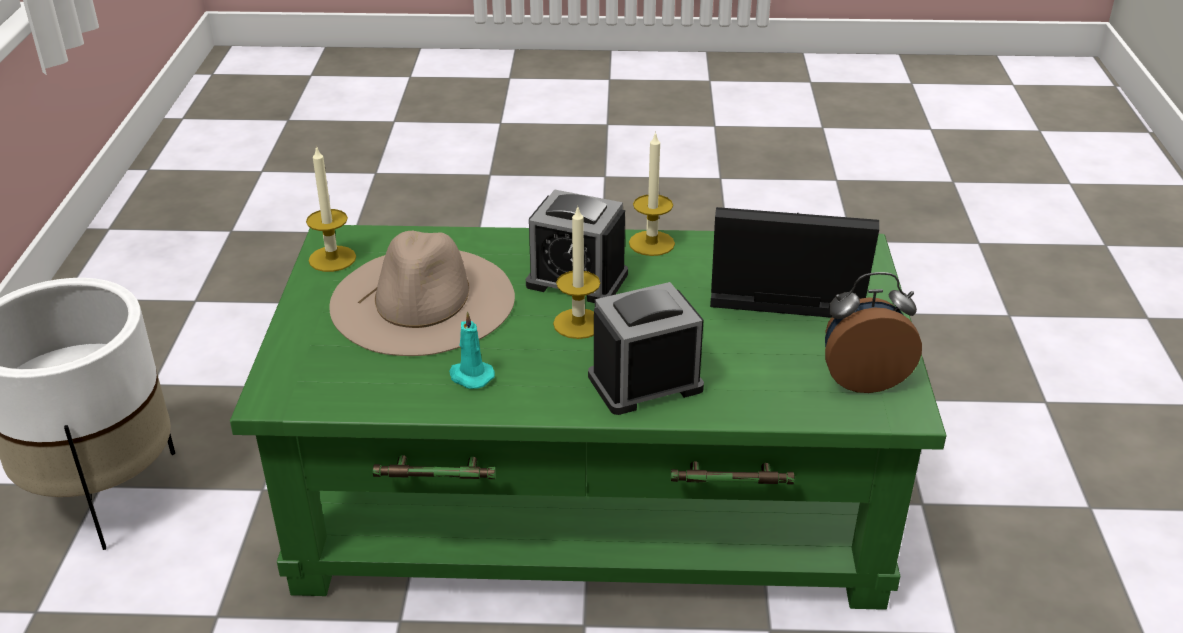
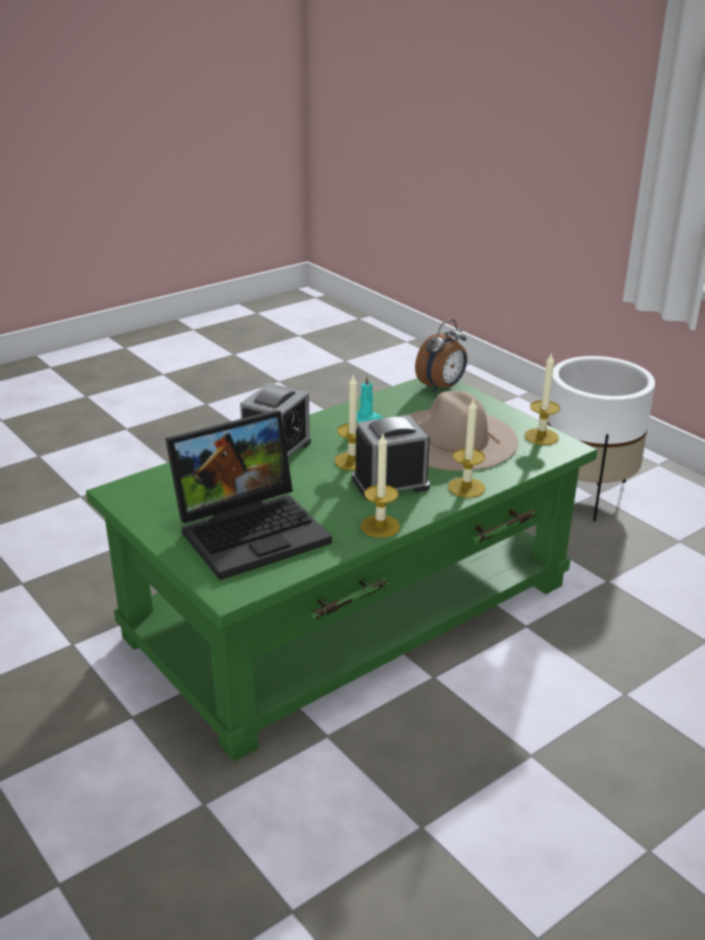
camera: 140 degrees right, 5 degrees down
alarm clock [825,272,922,393] -> alarm clock moved to [415,320,467,392]
none -> candle [448,398,485,498]

